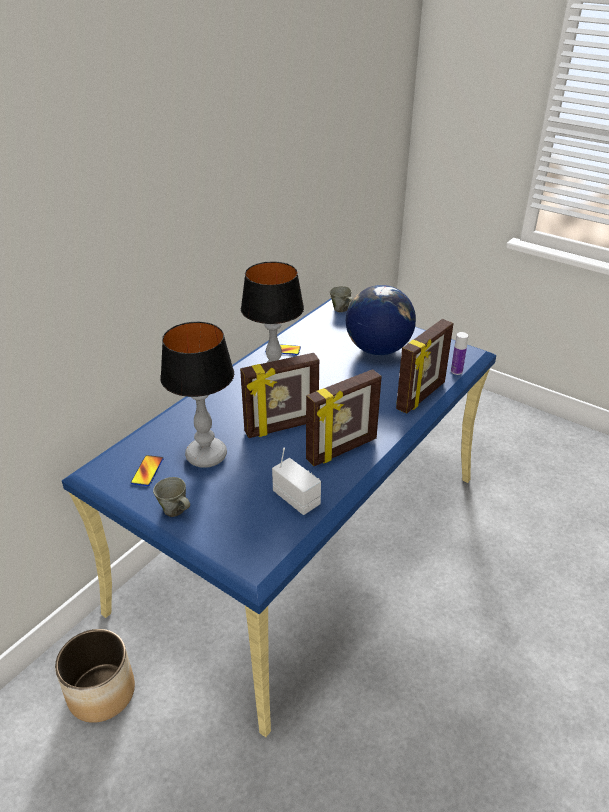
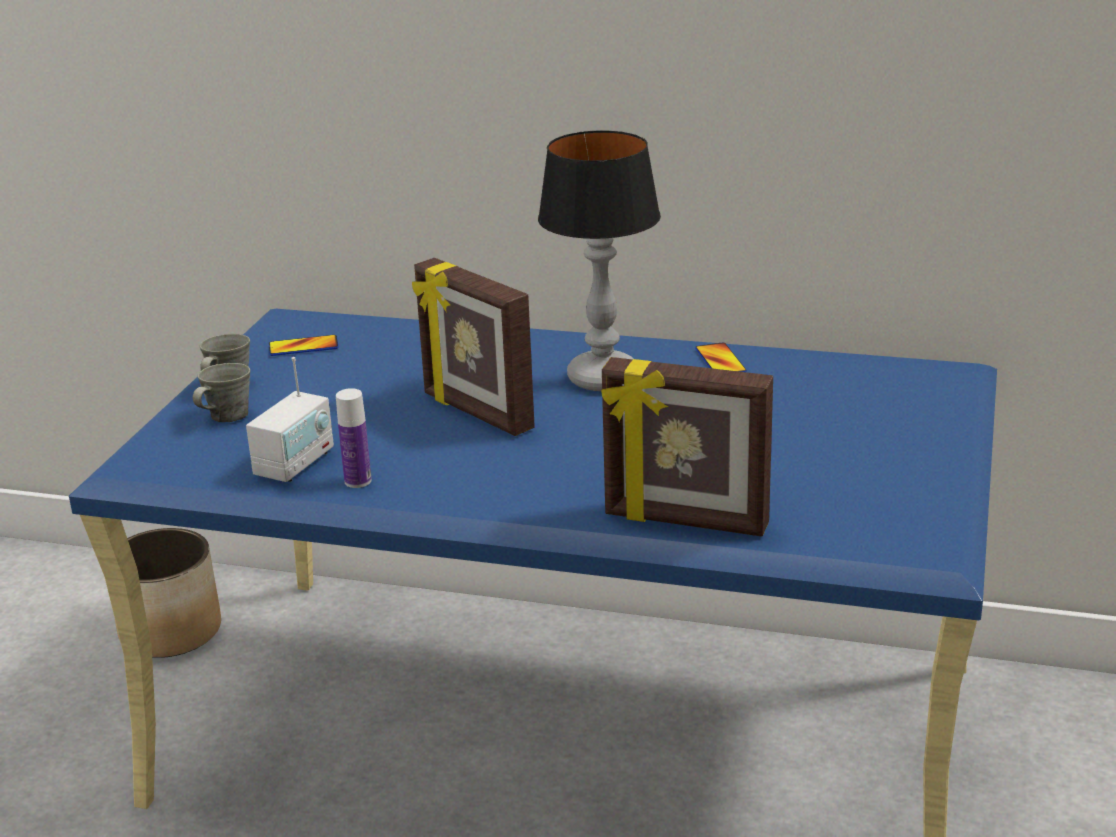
camera: 70 degrees right, 10 degrees down
table lamp [160,322,234,468] -> none
picture frame [306,369,382,466] -> none
grey mug [330,286,353,312] -> grey mug moved to [193,363,250,422]
globe [346,285,416,355] -> none
bottle [451,332,468,375] -> bottle moved to [336,388,371,488]

